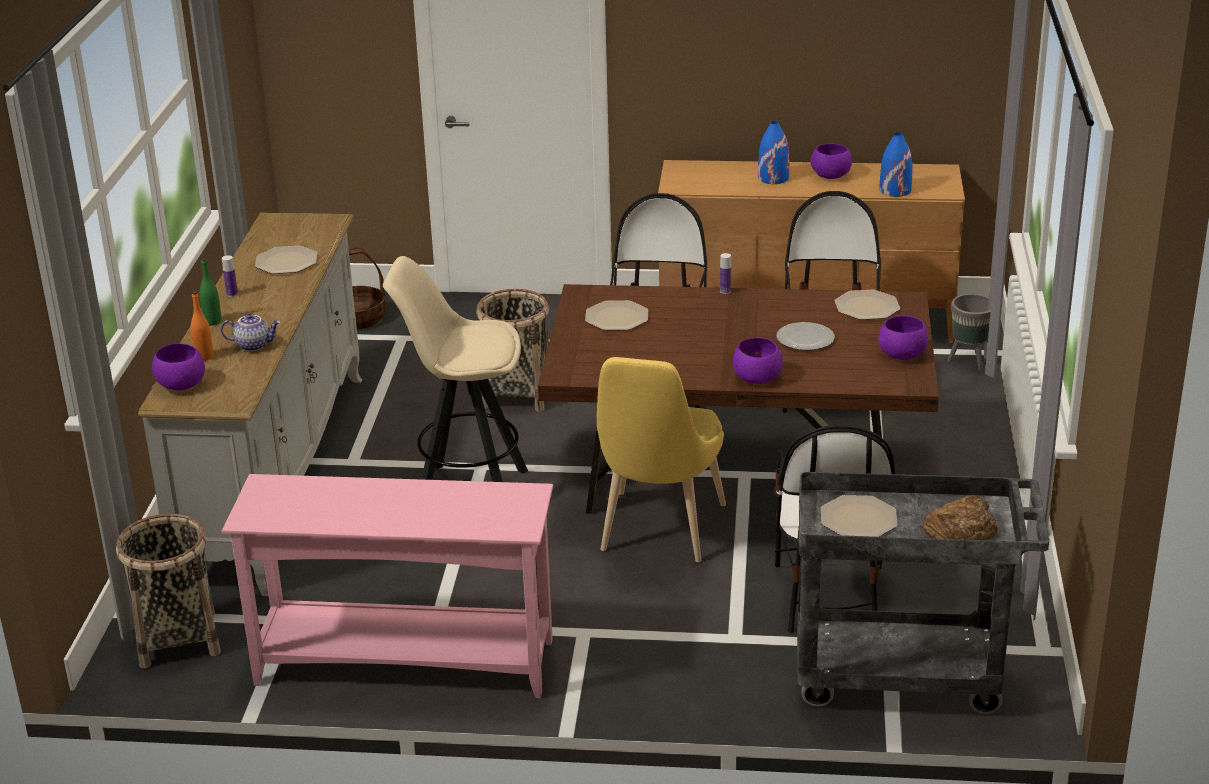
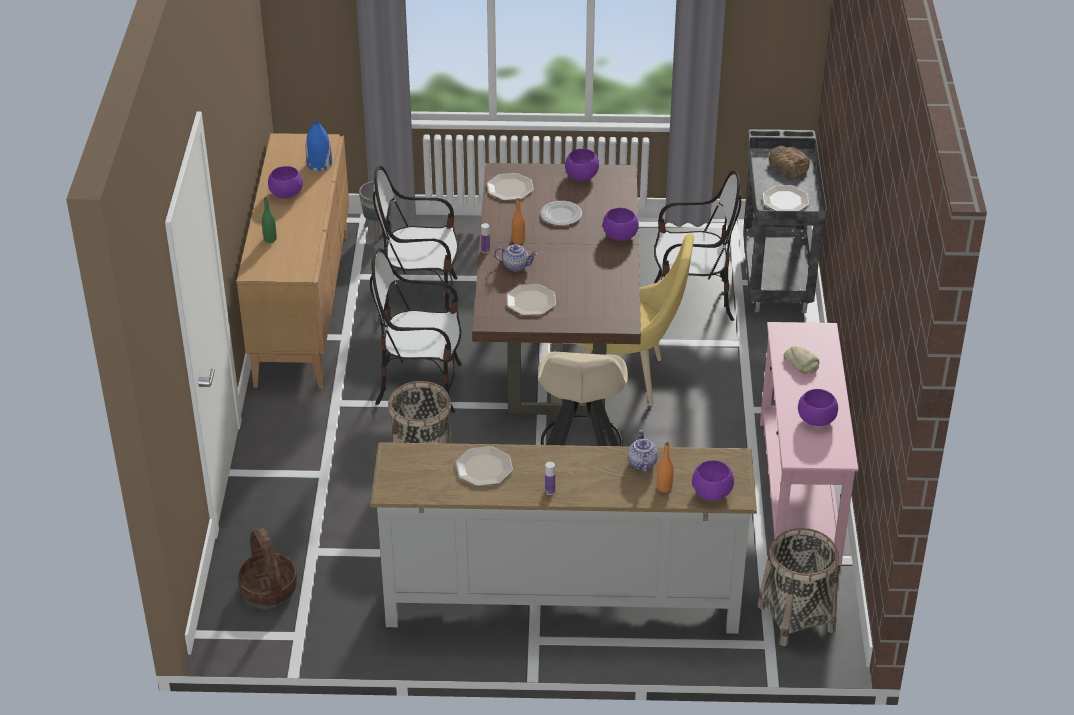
camera: 95 degrees left, 10 degrees up
green bottle [199,258,221,325] -> green bottle moved to [262,197,277,243]
blue vase [758,121,789,184] -> none
none -> teapot [494,245,538,271]
none -> orange bottle [512,198,525,244]
none -> bread [783,346,819,374]
none -> purple bowl [798,389,838,426]

